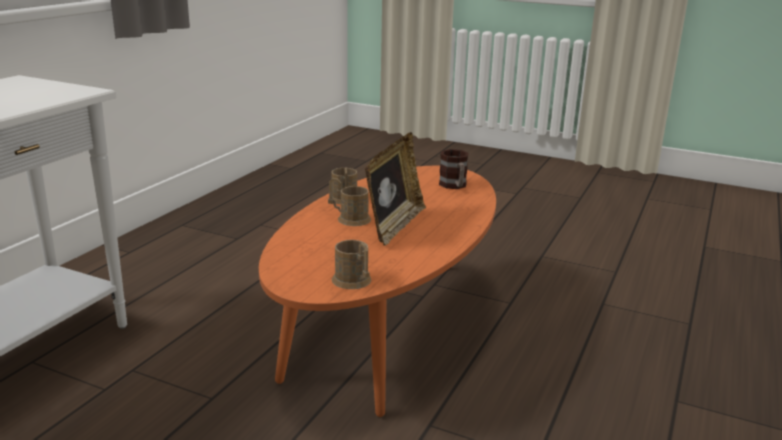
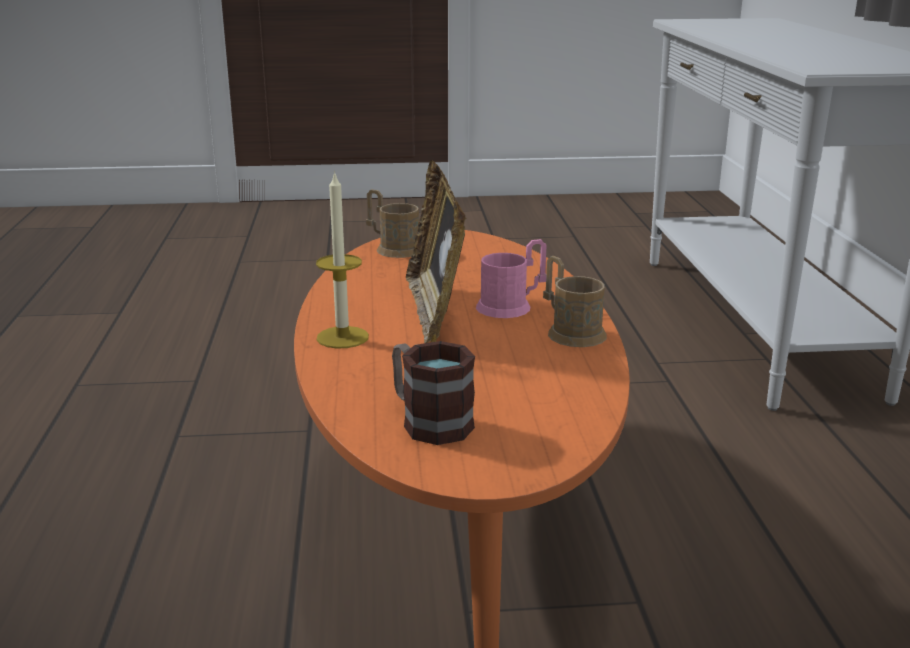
camera: 150 degrees right, 0 degrees up
brown mug [328,178,371,226] -> pink mug [476,239,546,318]
none -> candle [316,171,369,348]

